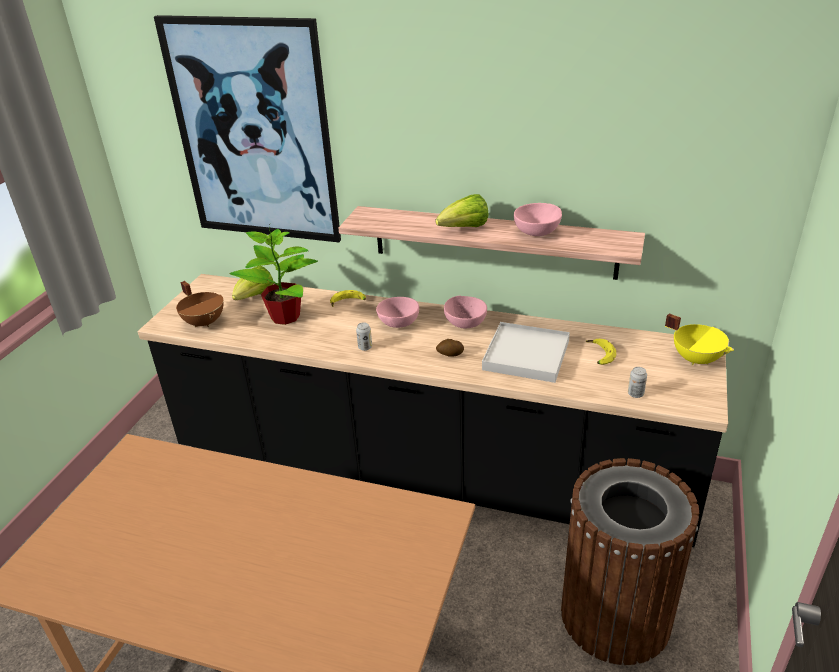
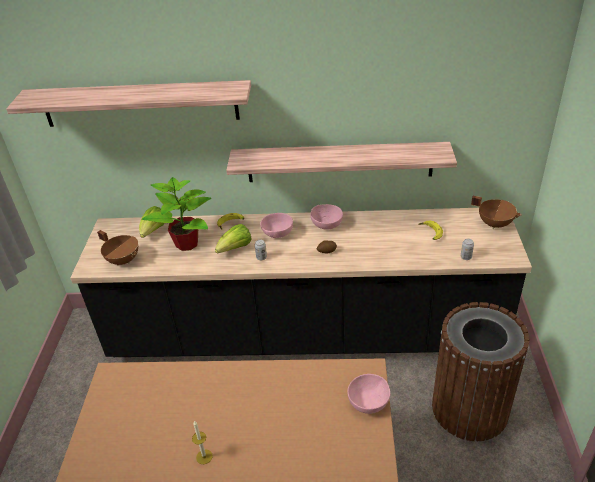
camera: 15 degrees left, 5 degrees up
picture [154,15,341,242] -> shelf [6,80,251,127]
lettuce [436,194,488,227] -> lettuce moved to [215,224,251,254]
white tray [482,322,570,383] -> none
pink bowl [514,203,562,236] -> pink bowl moved to [347,374,390,414]
yellow cooking pot [665,313,734,365] -> brown cooking pot [471,196,522,229]
none -> candle [192,421,213,464]

